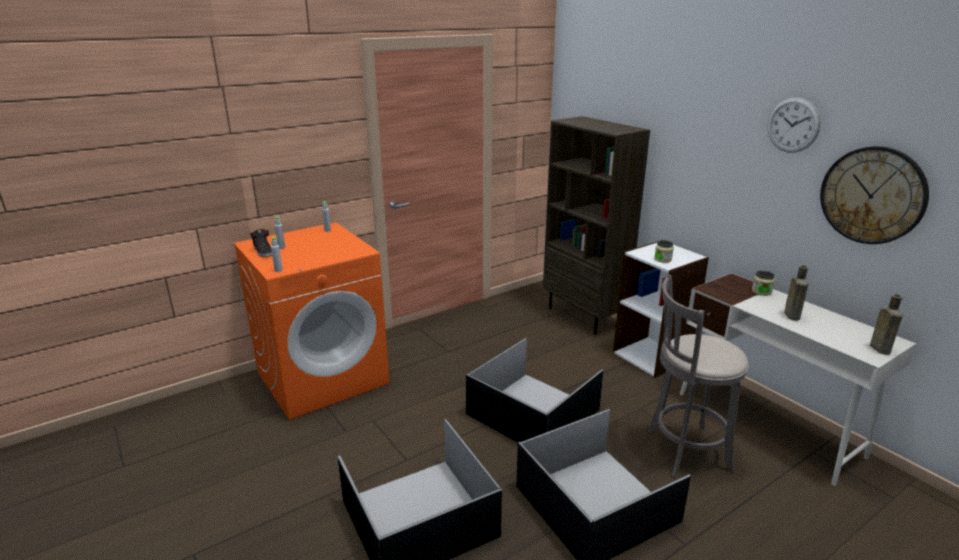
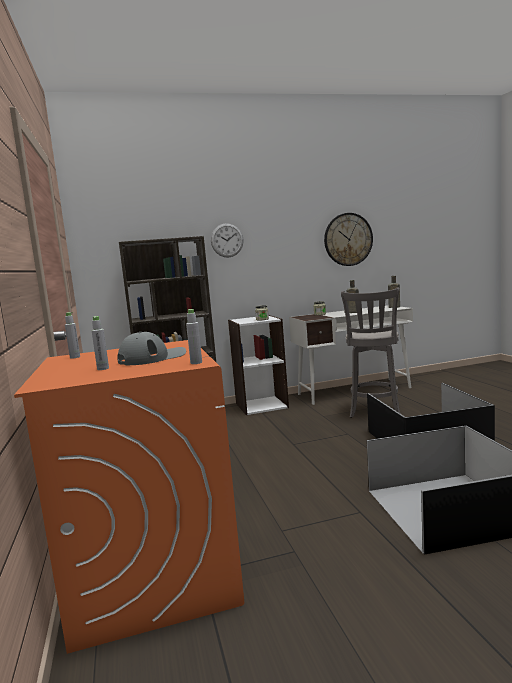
camera: 70 degrees left, 15 degrees down
black shoe [250,229,272,257] -> none
black storage box [466,338,604,443] -> none
wall clock [767,97,821,153] -> wall clock moved to [211,223,243,257]
none -> grey cap [117,332,186,365]

